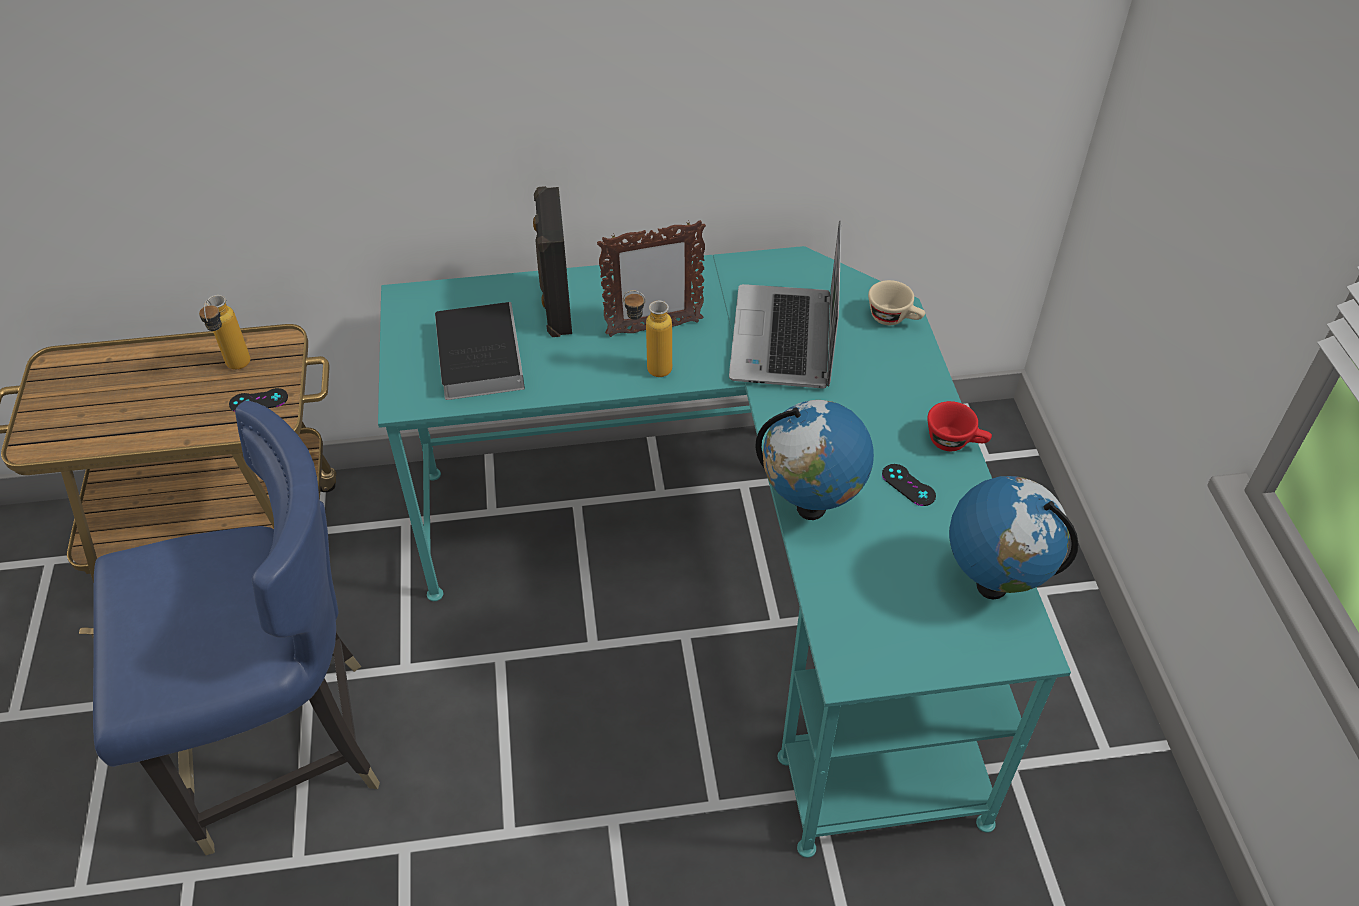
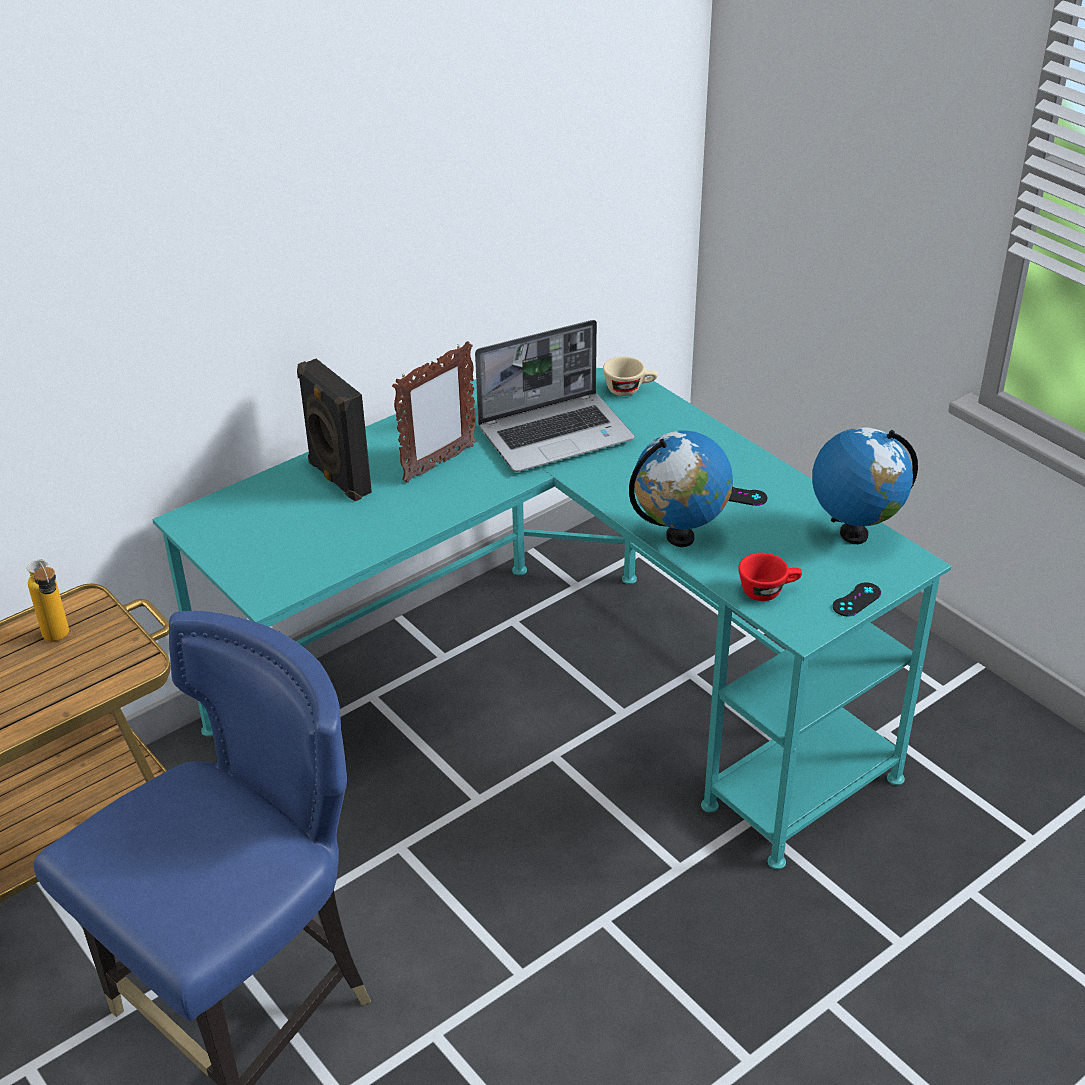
camera: 30 degrees left, 10 degrees down
black game controller [229,388,288,412] -> black game controller moved to [833,582,881,616]
book [435,302,525,400] -> none
bottle [623,290,672,377] -> none
laptop [729,221,841,389] -> laptop turned 90 degrees counterclockwise [475,320,635,472]
red cup [927,401,992,451] -> red cup moved to [738,553,802,601]

